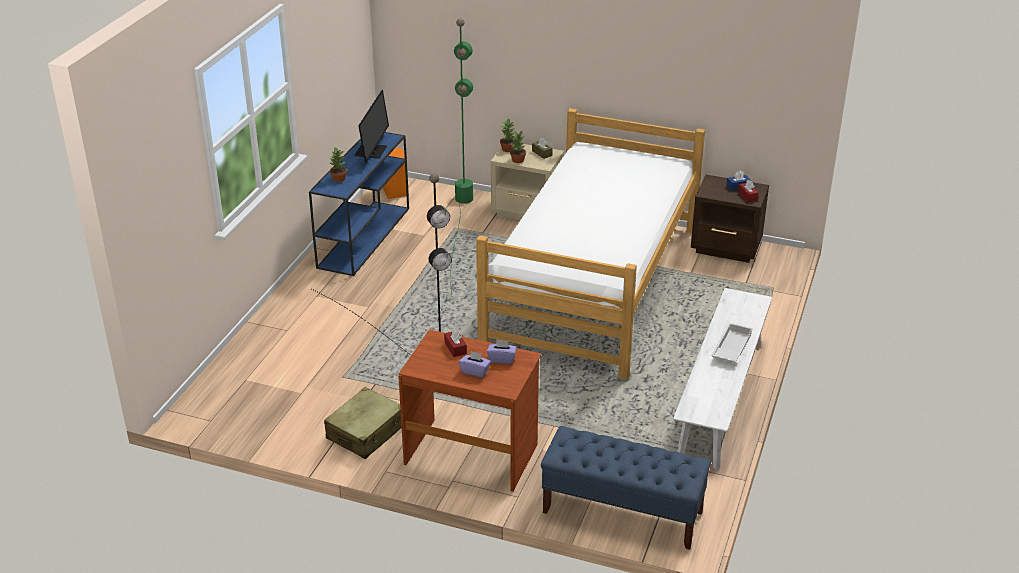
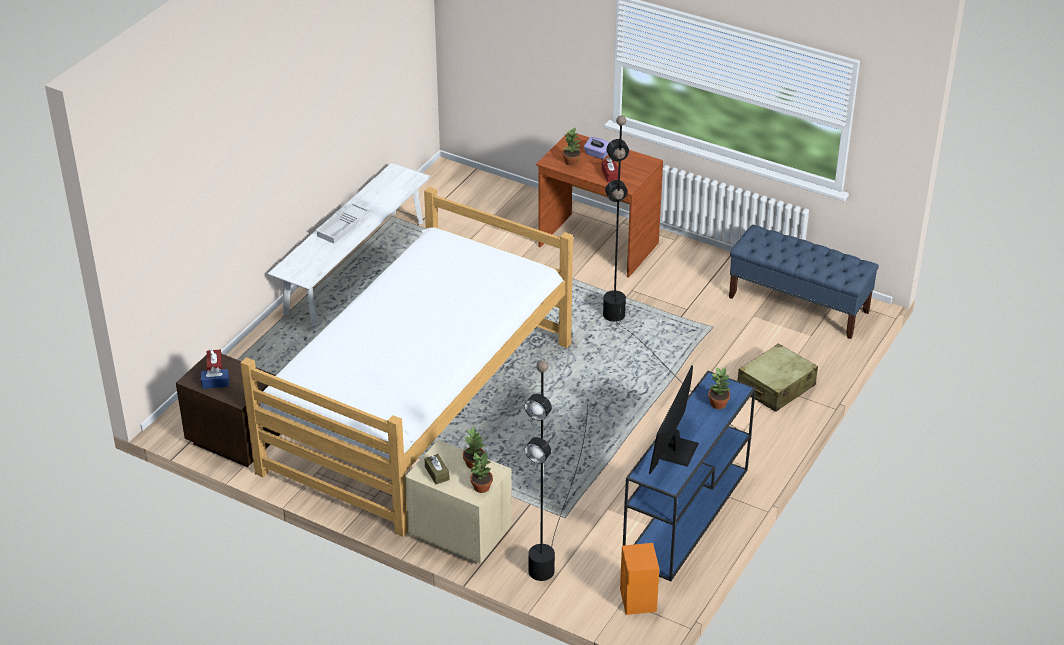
camera: 170 degrees left, 5 degrees up
beige suitcase [324,387,402,459] -> beige suitcase moved to [738,343,818,412]
green floor lamp [450,18,473,301] -> black floor lamp [524,360,588,581]
purple tissue box [487,339,517,364] -> potted plant [562,128,581,166]
blue bench [541,426,711,550] -> blue bench moved to [729,225,879,339]

